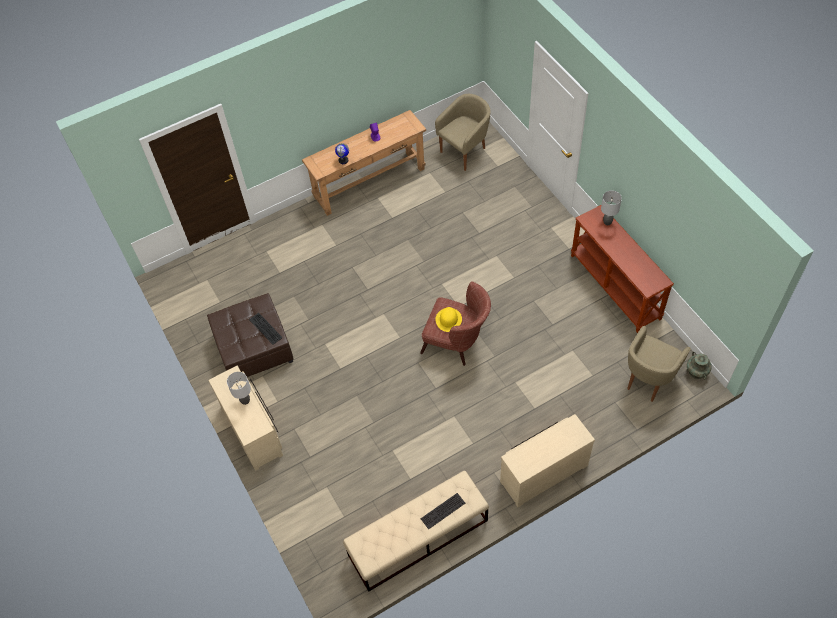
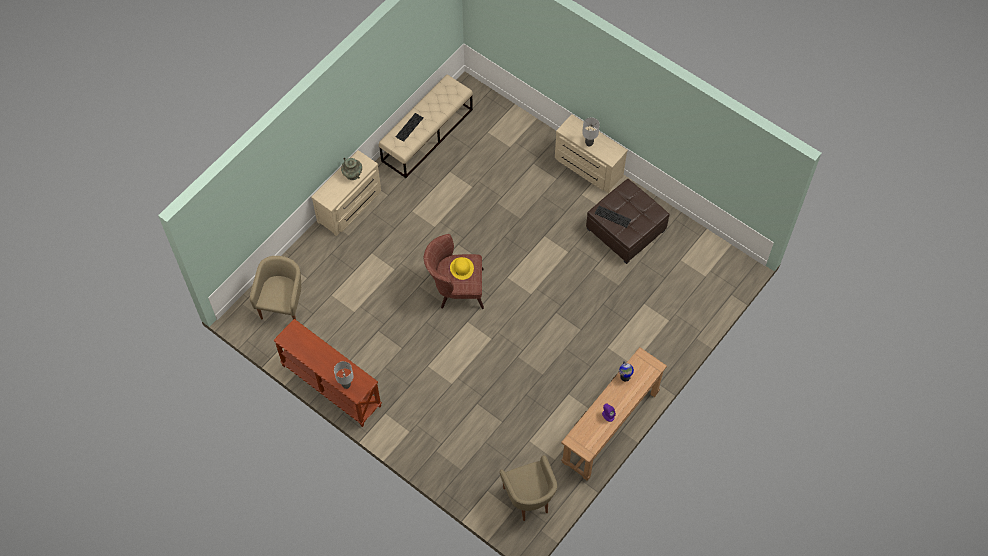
camera: 155 degrees right, 5 degrees up
beige armchair [435,94,490,171] -> beige armchair turned 45 degrees counterclockwise [500,455,557,521]
turquoise vase [687,352,712,380] -> turquoise vase moved to [341,158,362,180]

